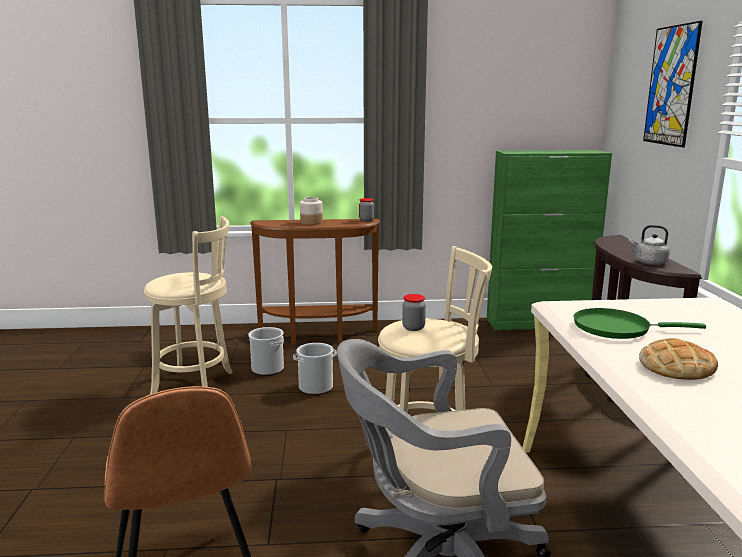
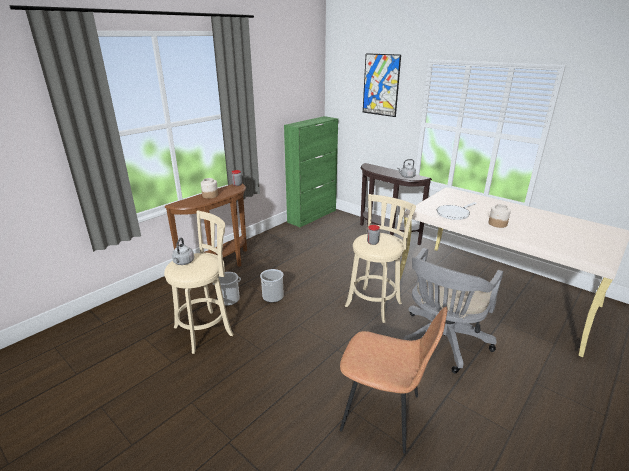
camera: 45 degrees left, 10 degrees up
green frying pan [573,308,706,339] -> white frying pan [437,202,476,220]
bread [639,338,718,380] -> jar [488,204,511,228]
none -> grey kettle [172,238,194,265]

